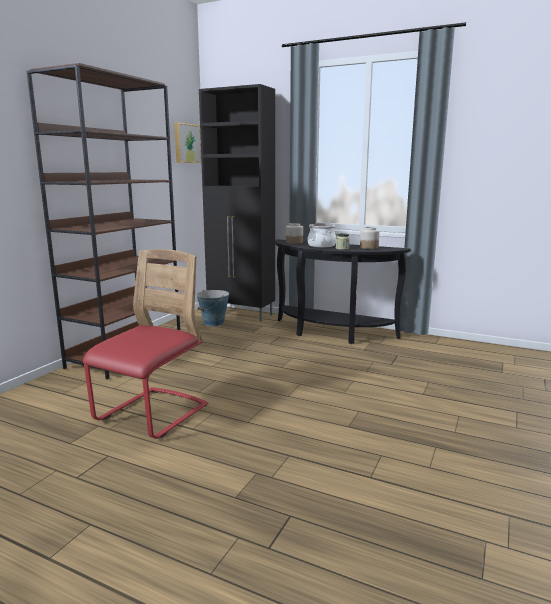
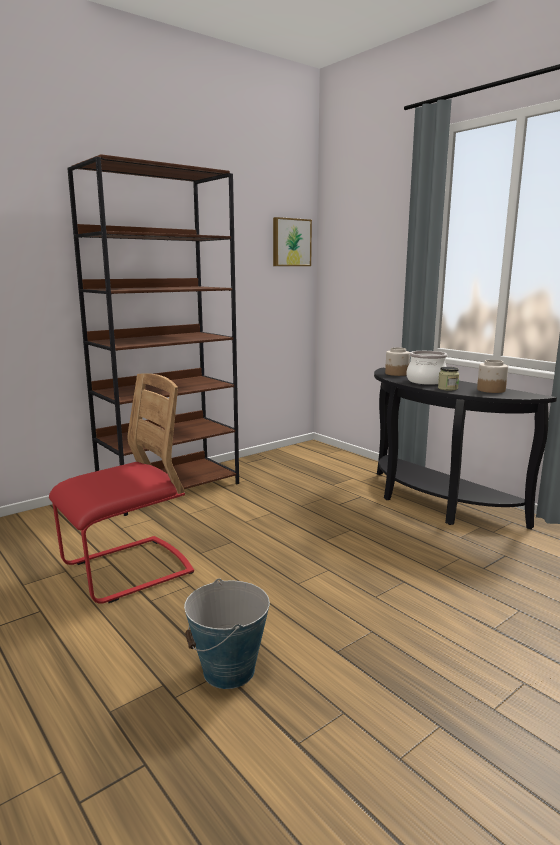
camera: 25 degrees right, 0 degrees up
bucket [196,290,229,326] -> bucket moved to [184,578,270,689]
black cabinet [199,84,275,321] -> none

